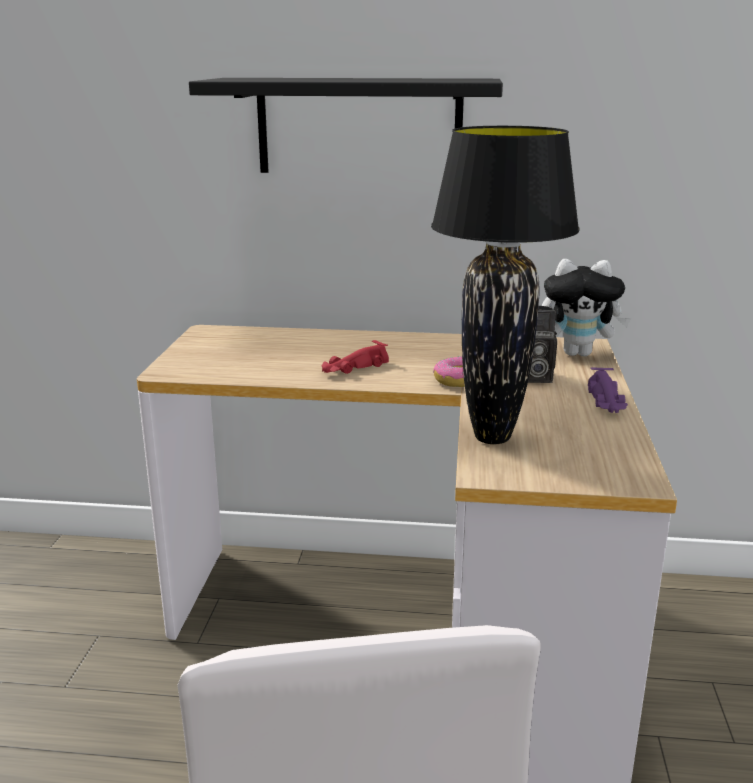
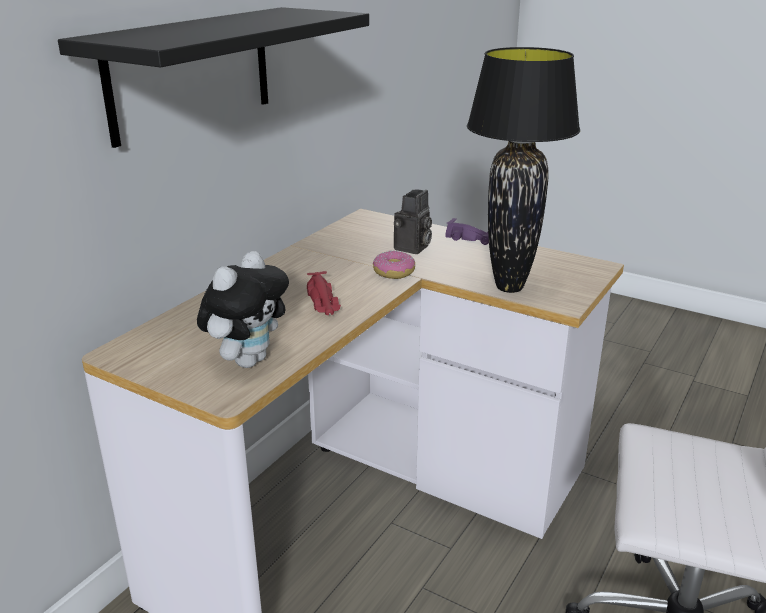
camera: 65 degrees left, 5 degrees up
plush toy [542,259,632,356] -> plush toy moved to [197,251,289,368]

